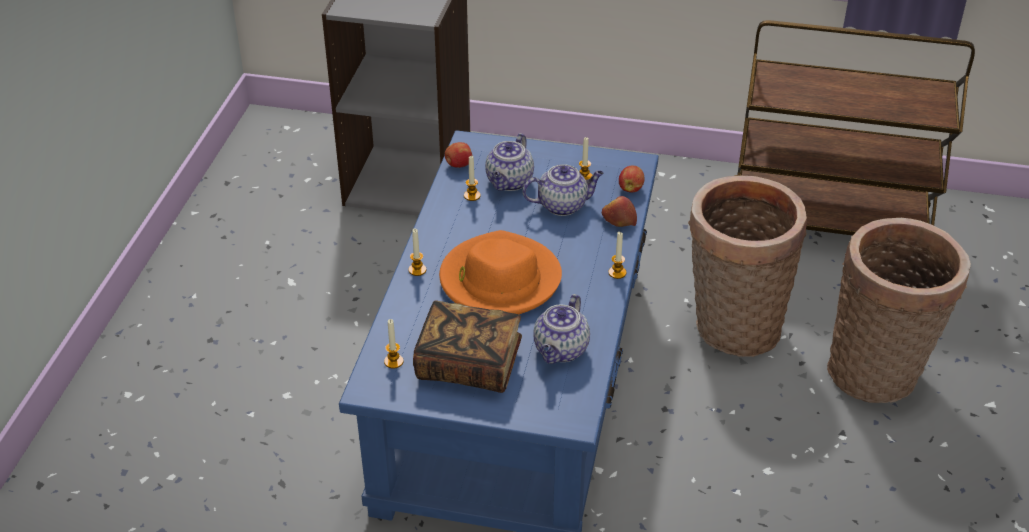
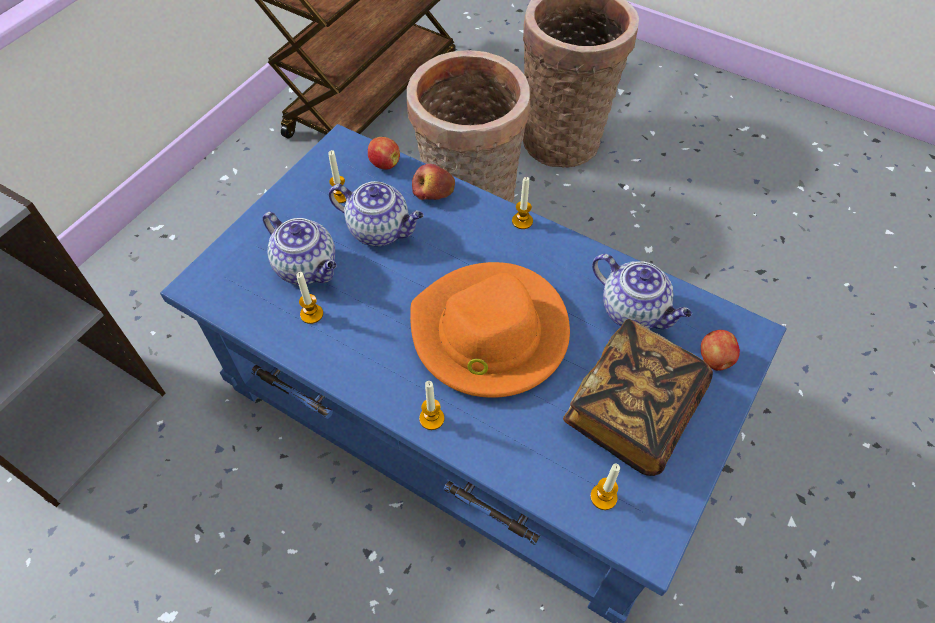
camera: 70 degrees left, 15 degrees up
apple [445,142,472,168] -> apple moved to [701,330,740,371]
teapot [523,164,604,216] -> teapot turned 105 degrees clockwise [329,181,424,246]

